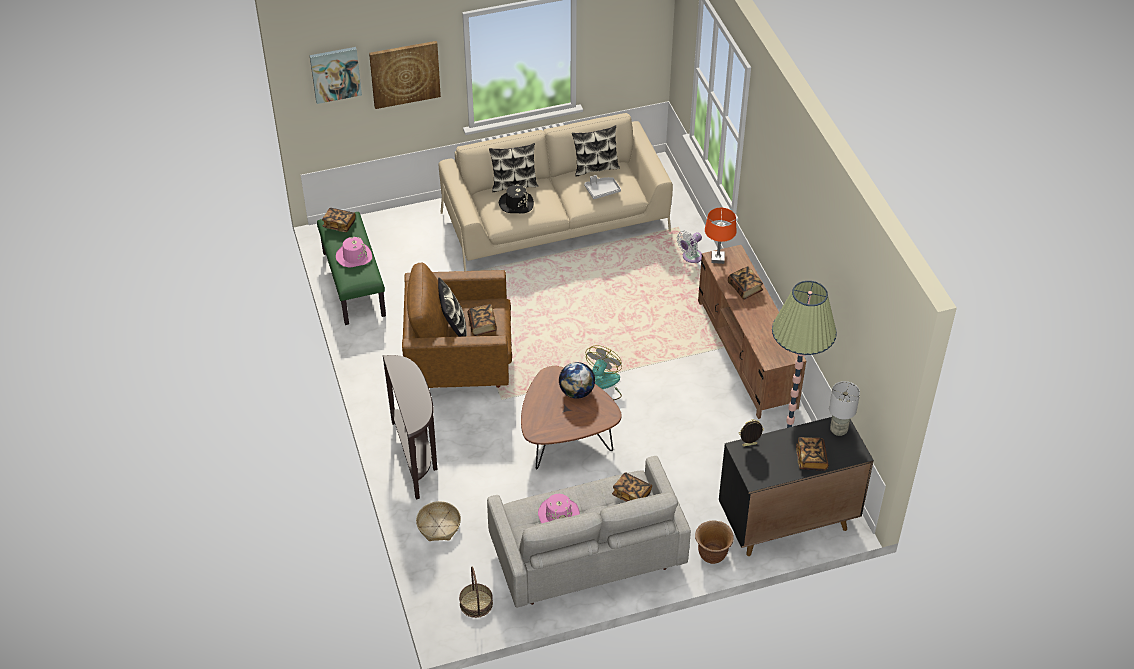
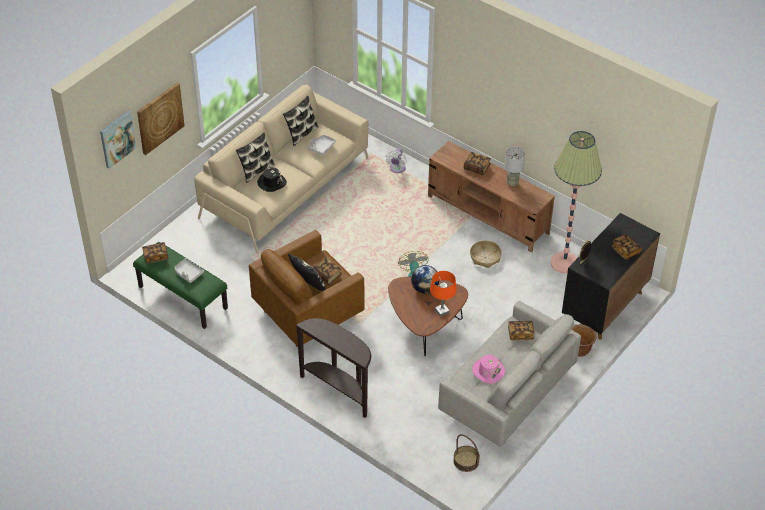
camera: 35 degrees left, 0 degrees up
pink hat [336,237,372,267] -> grey tray [174,258,204,283]
basket [416,501,461,541] -> basket moved to [470,240,502,268]
orange table lamp [705,208,737,264] -> orange table lamp moved to [430,271,457,317]
grey table lamp [829,381,860,436] -> grey table lamp moved to [505,147,525,186]

